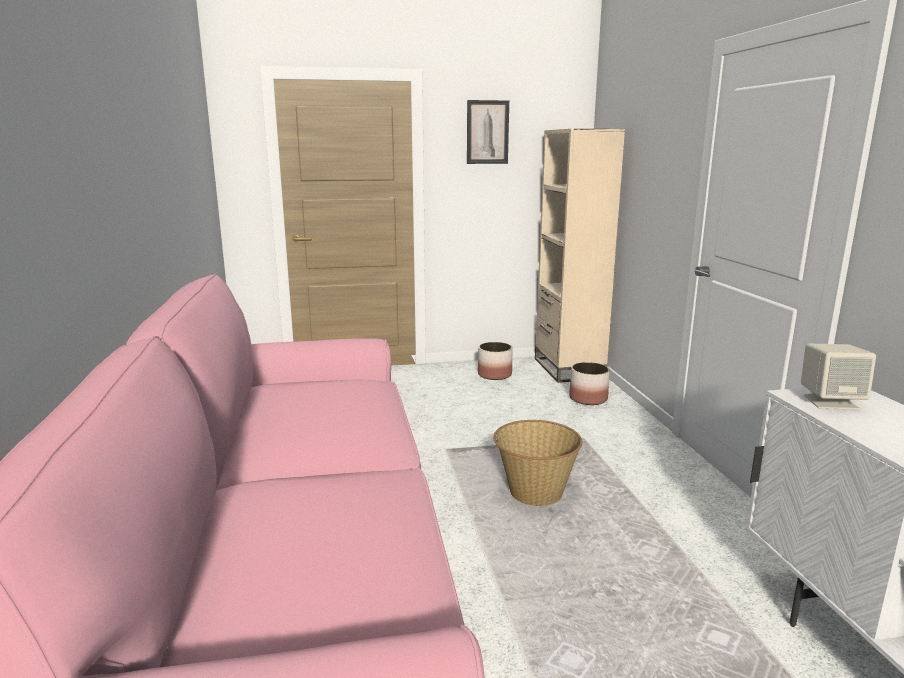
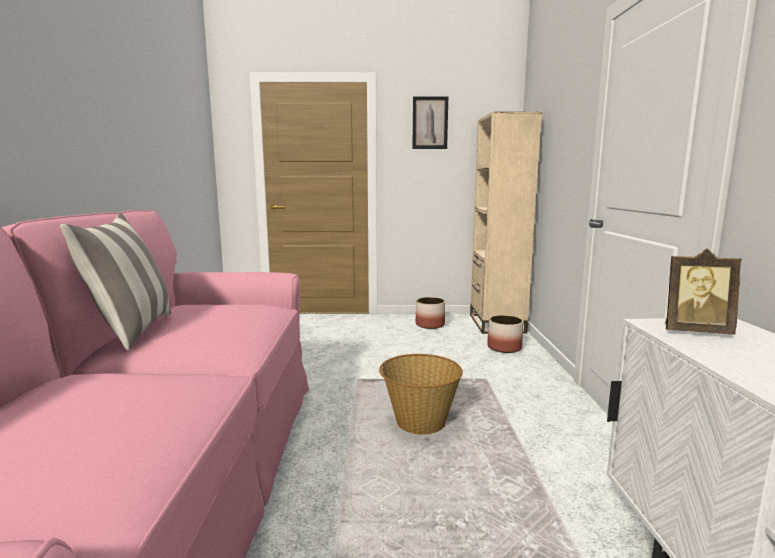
camera: 10 degrees right, 5 degrees down
beige speaker [801,343,876,410] -> picture frame [665,249,742,334]
none -> pillow [60,214,171,350]

